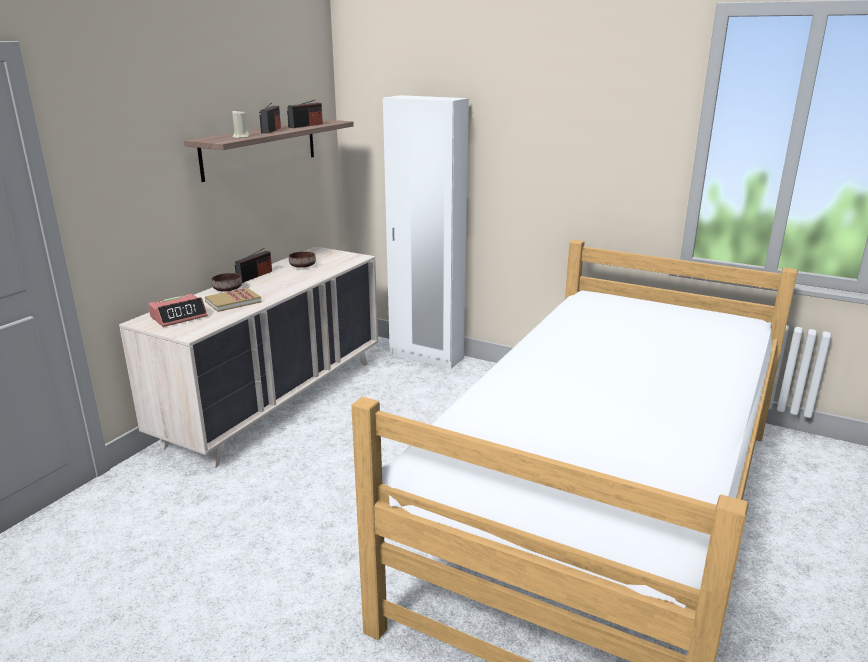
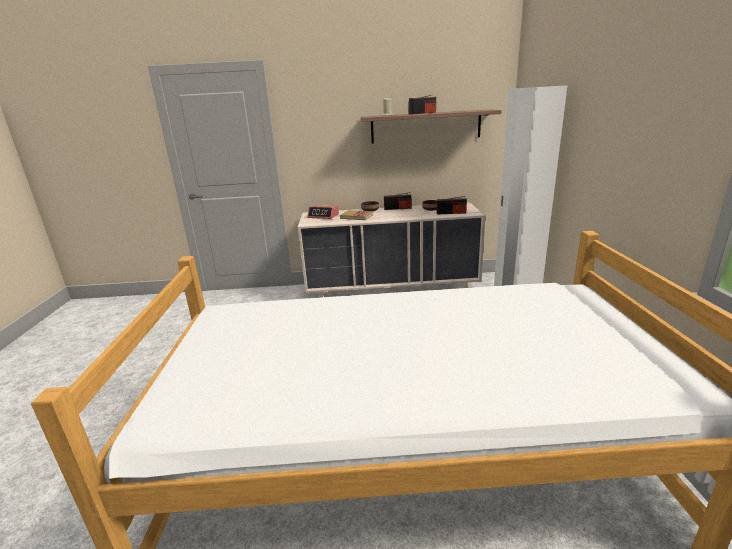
camera: 60 degrees right, 0 degrees up
radio [287,99,323,128] -> radio moved to [437,196,467,215]

